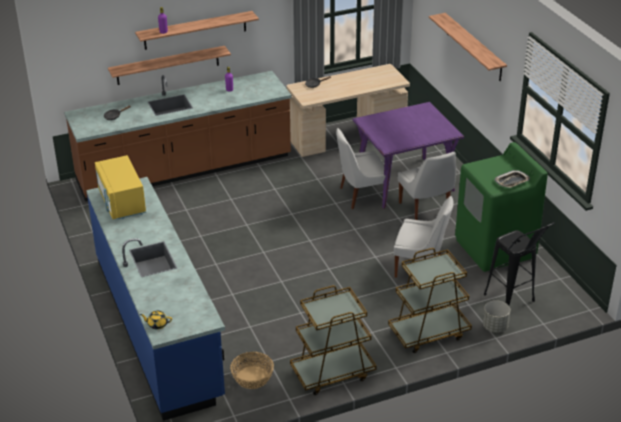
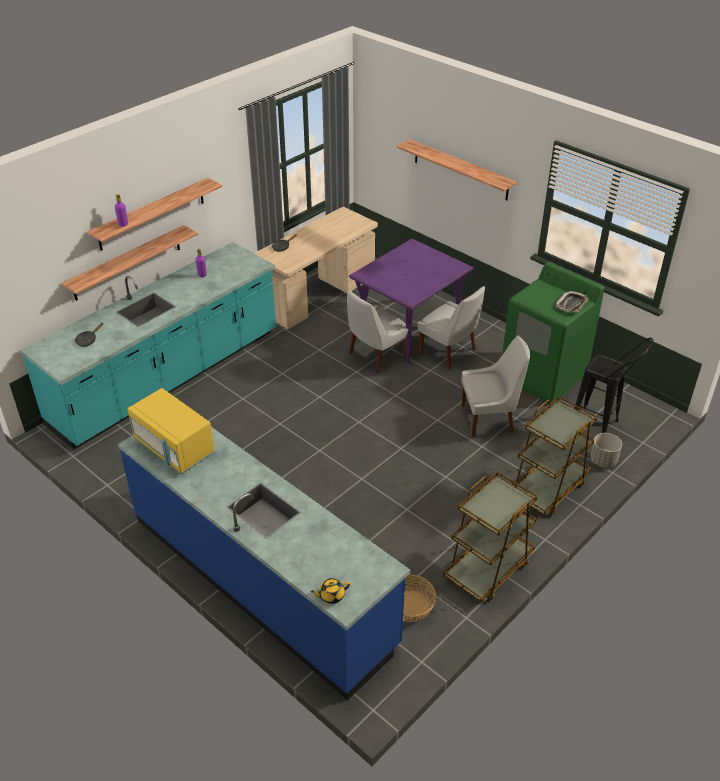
camera: 25 degrees left, 5 degrees up
brown counter [64,71,292,202] -> turquoise counter [20,242,276,450]

